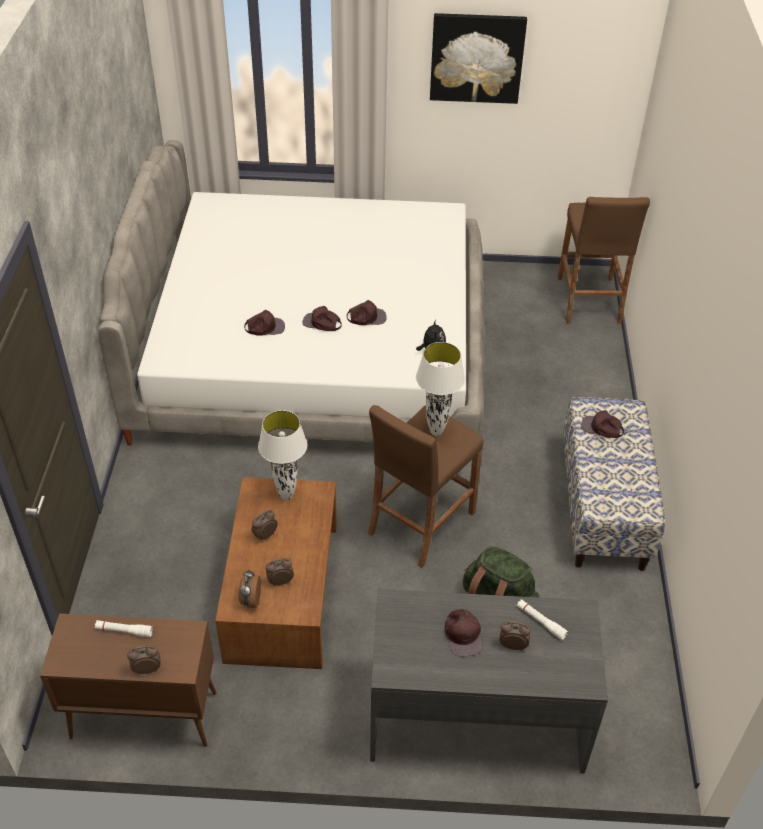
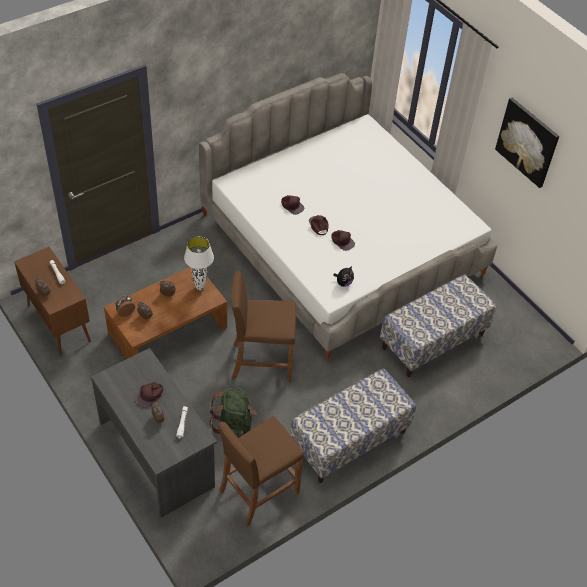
camera: 50 degrees right, 5 degrees up
white table lamp [416,342,465,436] -> none
brown stool [558,197,650,324] -> brown stool moved to [218,416,304,527]
brown cap [581,410,624,438] -> none
none -> bench [380,274,496,377]

